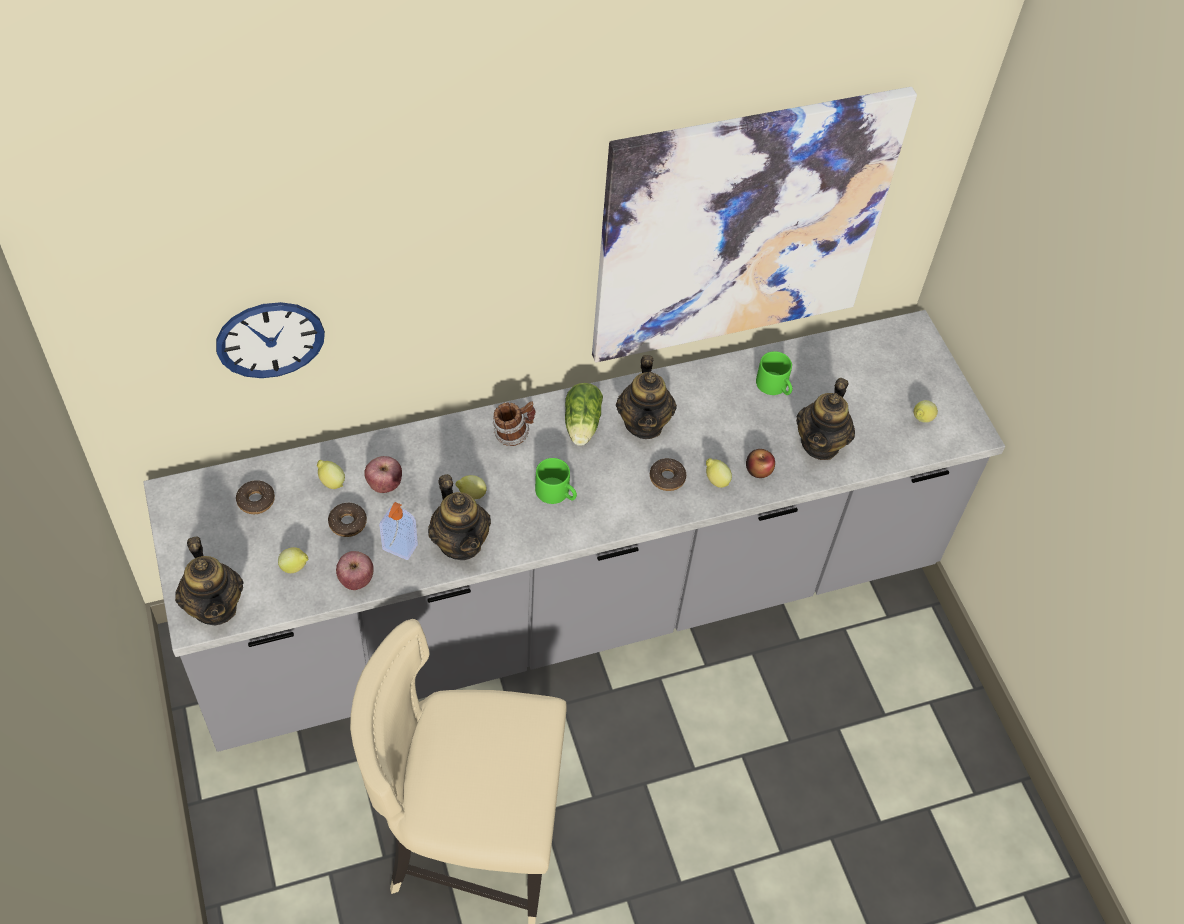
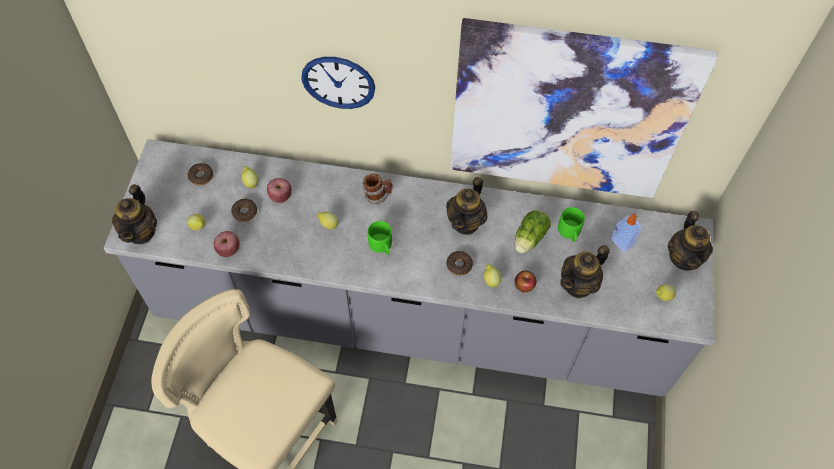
camera: 30 degrees right, 5 degrees up
wall clock [216,302,325,378] -> wall clock moved to [301,57,375,109]
soap dispenser [379,502,418,560] -> soap dispenser moved to [611,213,641,252]
teapot [428,474,491,560] -> teapot moved to [668,211,713,271]
lettuce [565,383,603,446] -> lettuce moved to [515,210,551,253]

